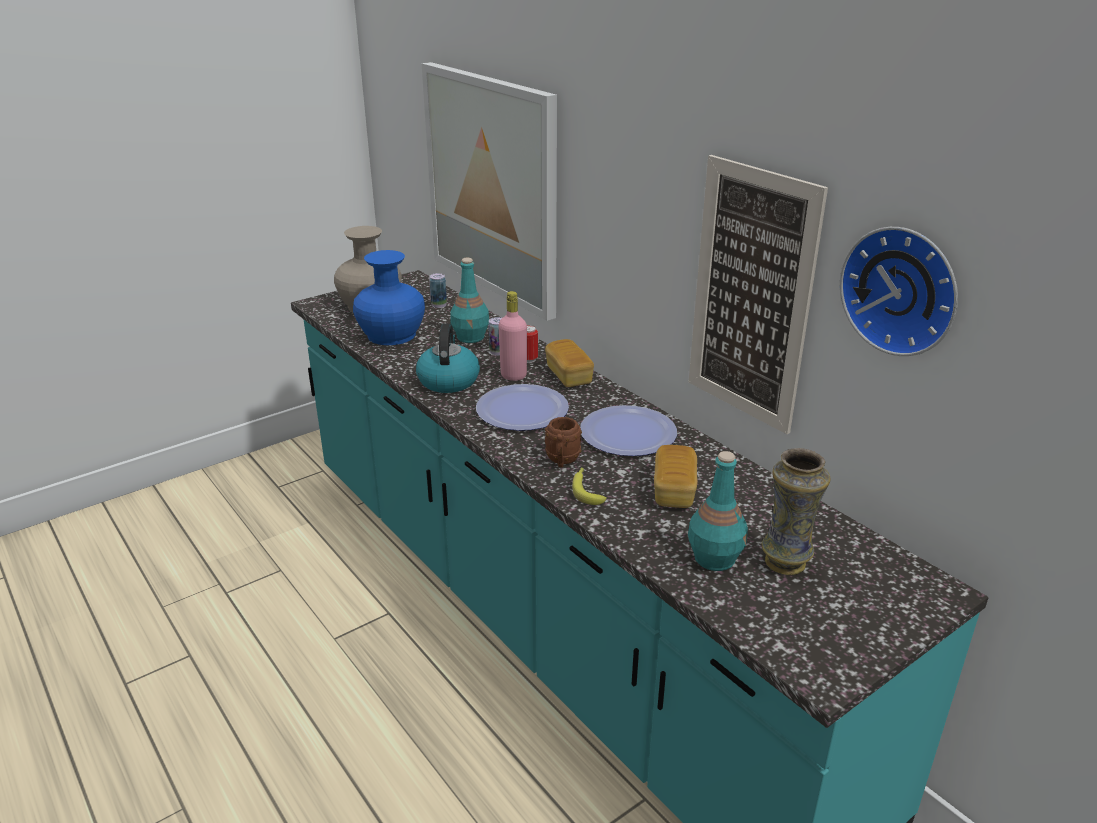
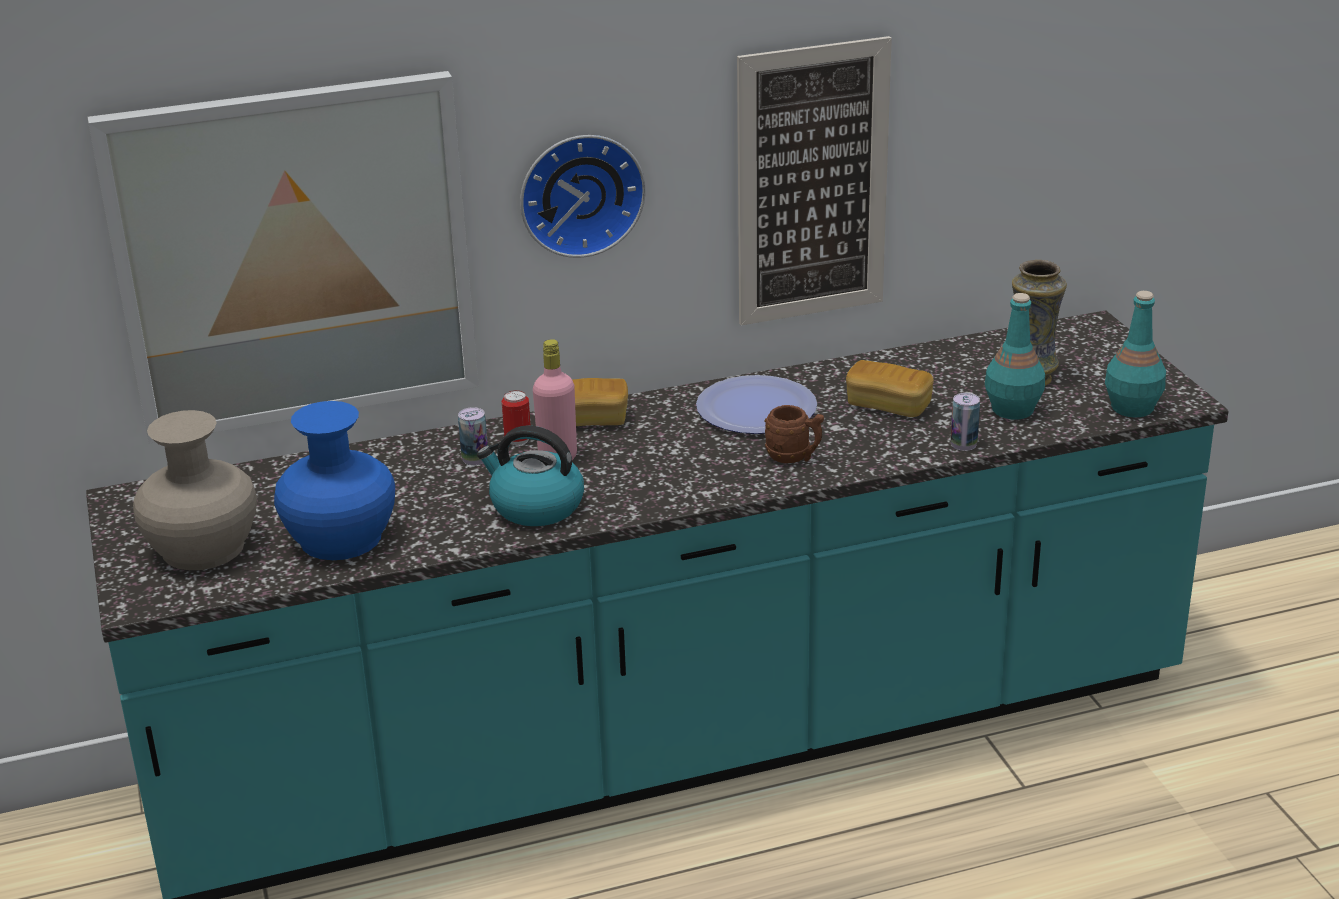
camera: 70 degrees left, 0 degrees up
can [429,273,447,308] -> can moved to [950,393,980,451]
turquoise bottle [450,258,489,343] -> turquoise bottle moved to [1105,291,1166,417]
plate [476,384,569,431] -> none
banana [572,467,607,505] -> none
wall clock [840,227,958,356] -> wall clock moved to [520,135,646,258]

